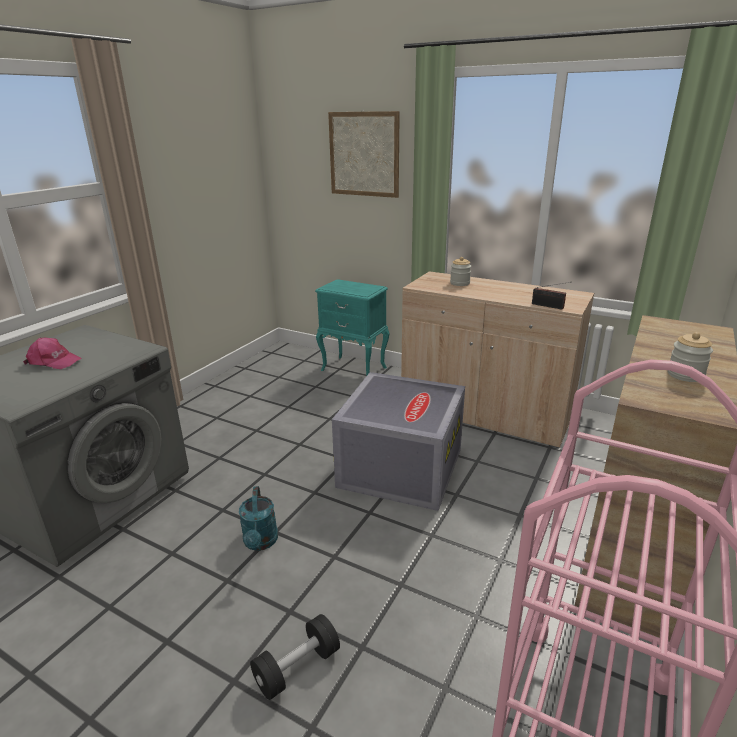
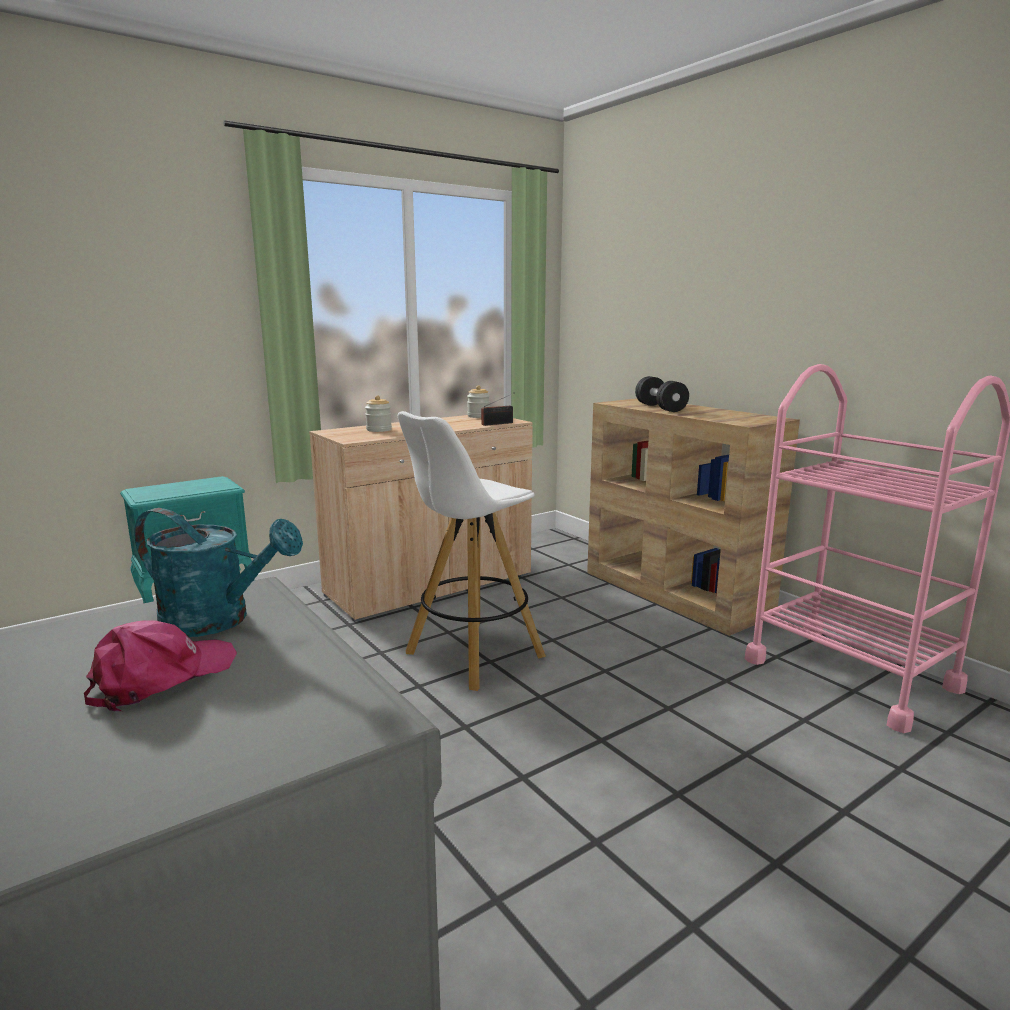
camera: 65 degrees left, 10 degrees down
turquoise watering can [239,486,278,551] -> turquoise watering can moved to [135,508,303,637]
black dumbbell [250,614,340,700] -> black dumbbell moved to [635,376,689,412]
picture [328,109,400,198] -> none
grey storage box [332,372,465,511] -> white stool [397,411,546,691]
jar [668,332,713,382] -> jar moved to [467,386,490,418]

